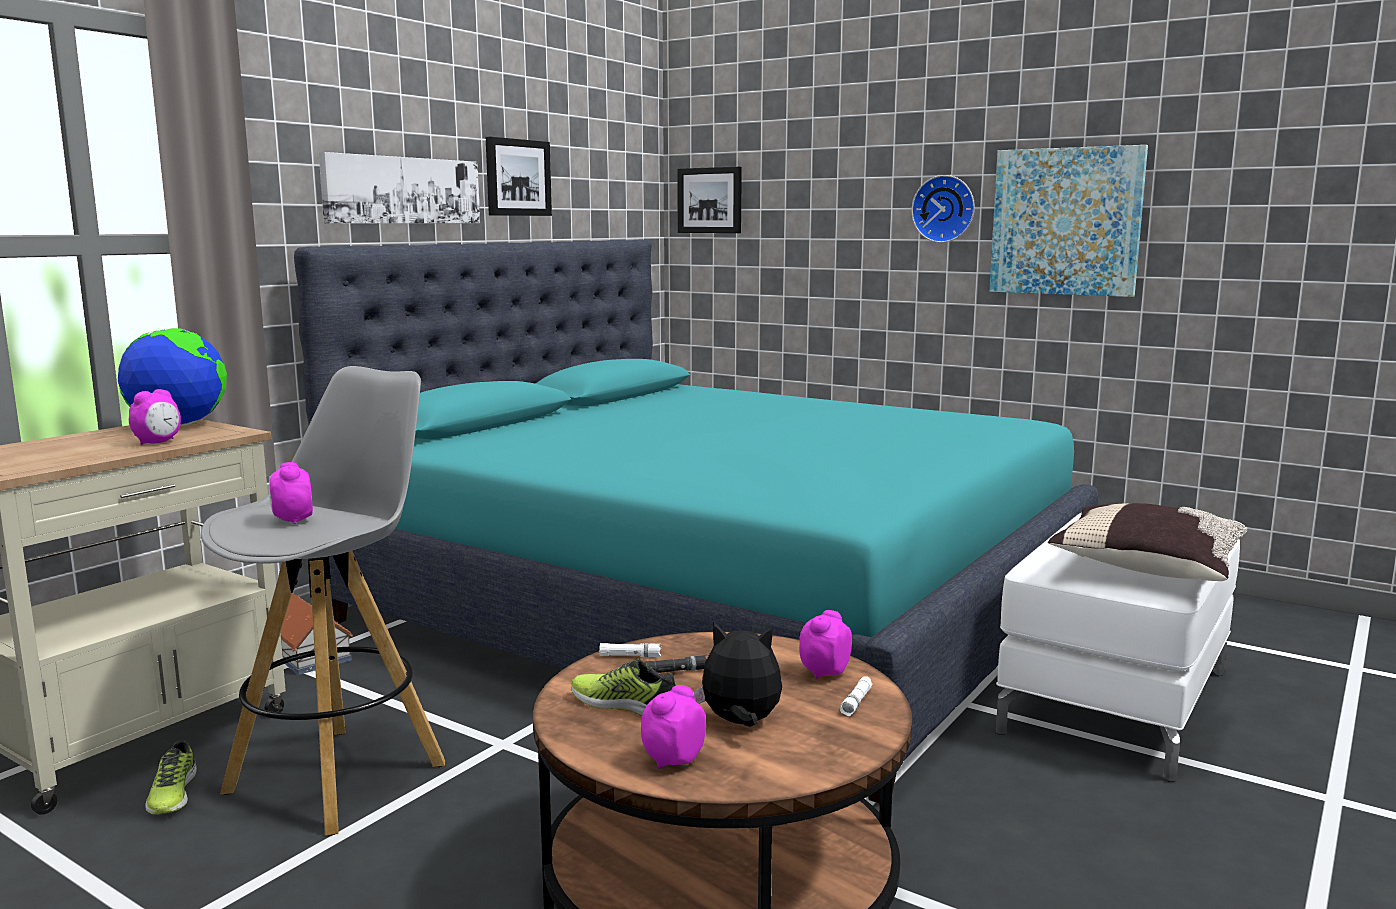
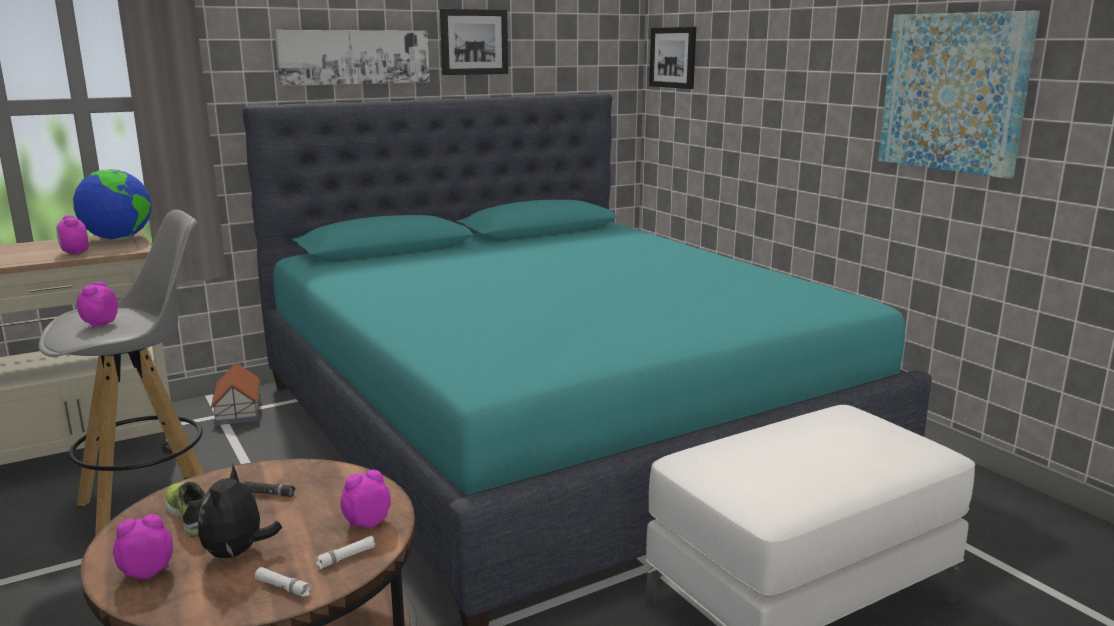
camera: 25 degrees right, 5 degrees up
alarm clock [129,389,181,445] -> alarm clock turned 90 degrees clockwise [56,215,89,255]
shoe [145,740,197,814] -> none
white flashlight [599,643,661,657] -> white flashlight moved to [255,567,312,597]
plush toy [693,622,782,727] -> plush toy turned 120 degrees counterclockwise [198,464,282,558]
wall clock [911,175,975,243] -> none
pillow [1048,503,1247,581] -> none

